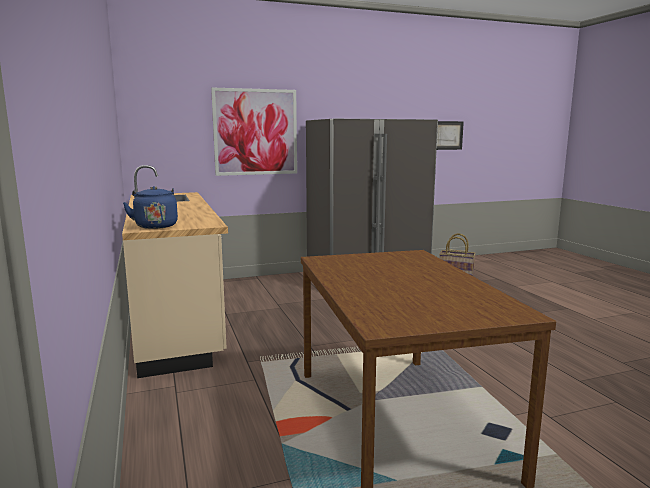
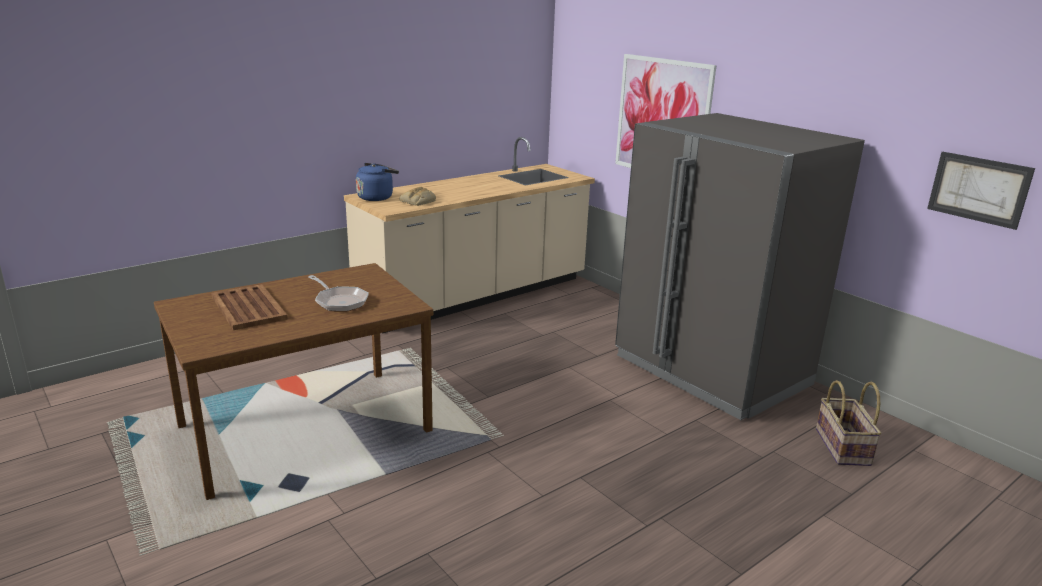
camera: 70 degrees right, 10 degrees up
none -> brown tray [211,284,288,330]
none -> frying pan [308,275,369,312]
none -> bread [399,187,436,206]

